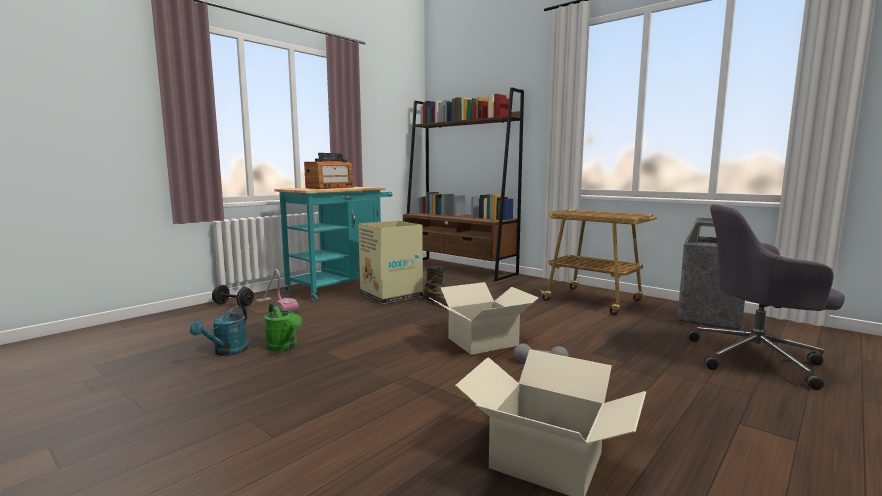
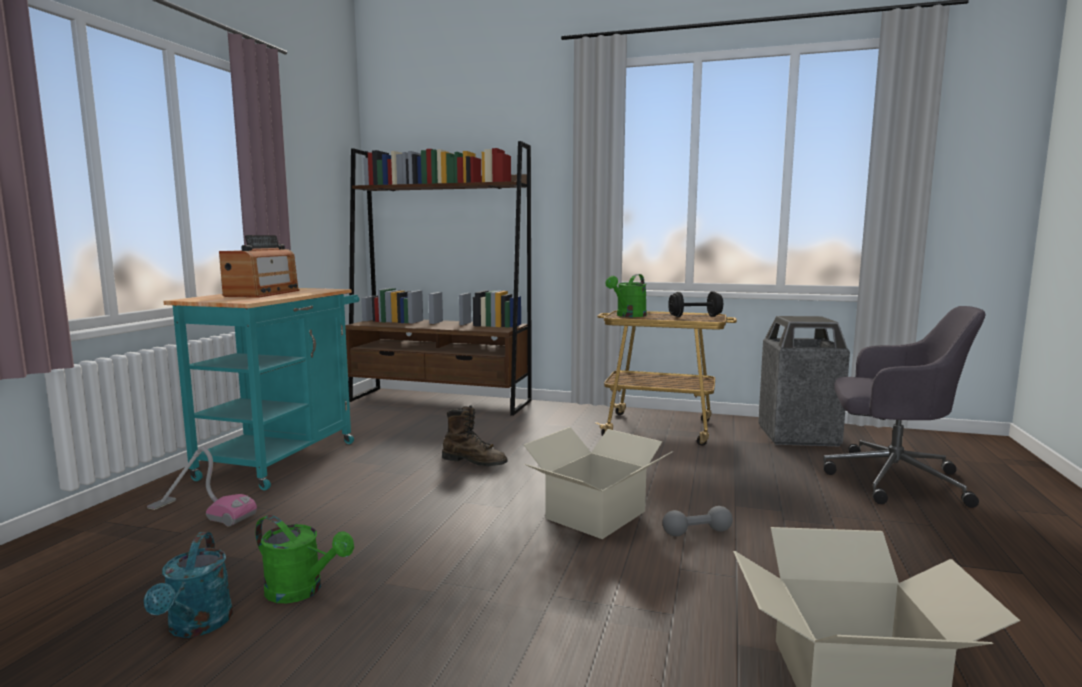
camera: 25 degrees left, 0 degrees up
black dumbbell [212,285,254,307] -> black dumbbell moved to [668,291,723,317]
cardboard box [358,221,423,304] -> none
grey office chair [687,204,845,390] -> grey office chair turned 150 degrees counterclockwise [823,306,985,508]
none -> green watering can [606,274,647,317]

